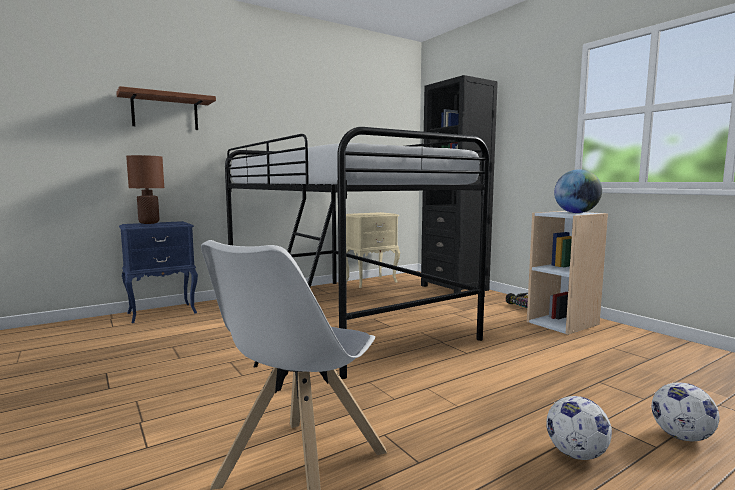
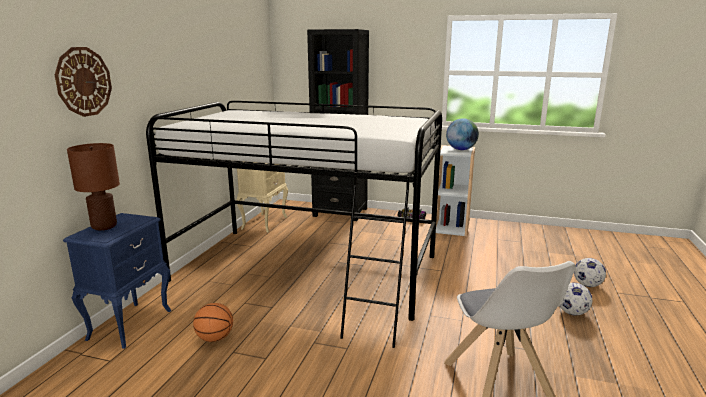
camera: 40 degrees left, 10 degrees up
brown shelf [116,86,216,130] -> wall clock [55,47,112,117]
none -> basketball [193,303,233,342]

